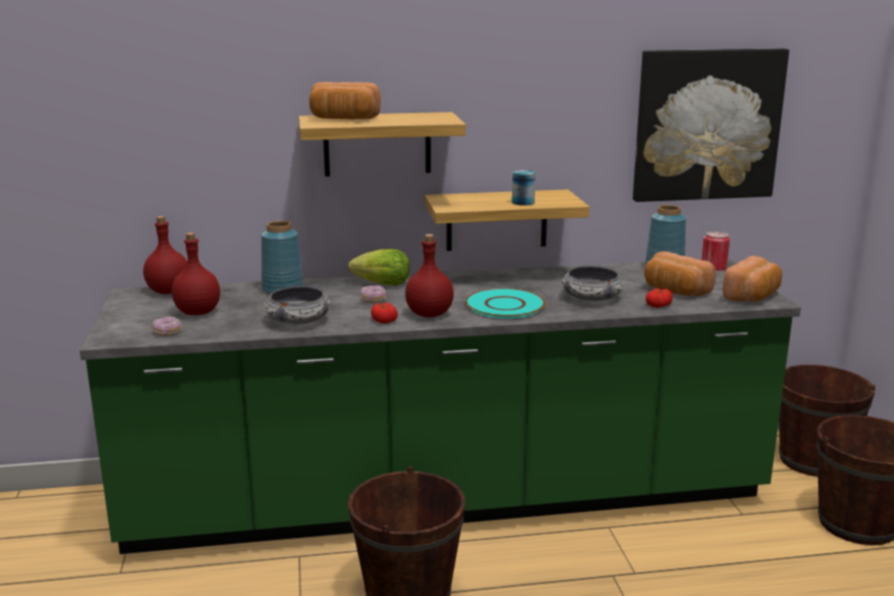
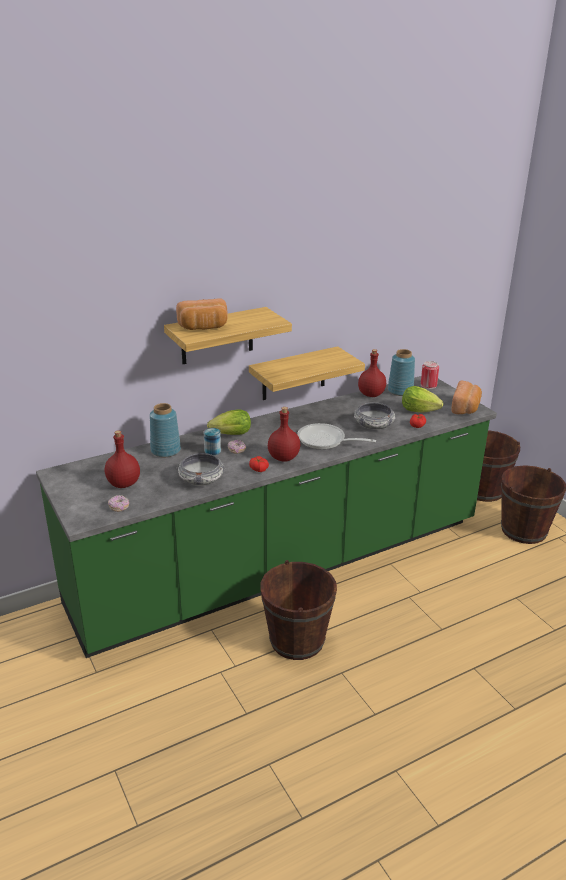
camera: 20 degrees left, 10 degrees up
red bottle [143,216,188,294] -> red bottle moved to [358,349,386,397]
turquoise plate [465,288,546,318] -> frying pan [297,423,376,450]
can [512,170,536,206] -> can moved to [204,428,221,455]
picture [633,48,789,202] -> none
bread [644,252,716,296] -> lettuce [402,386,443,413]

